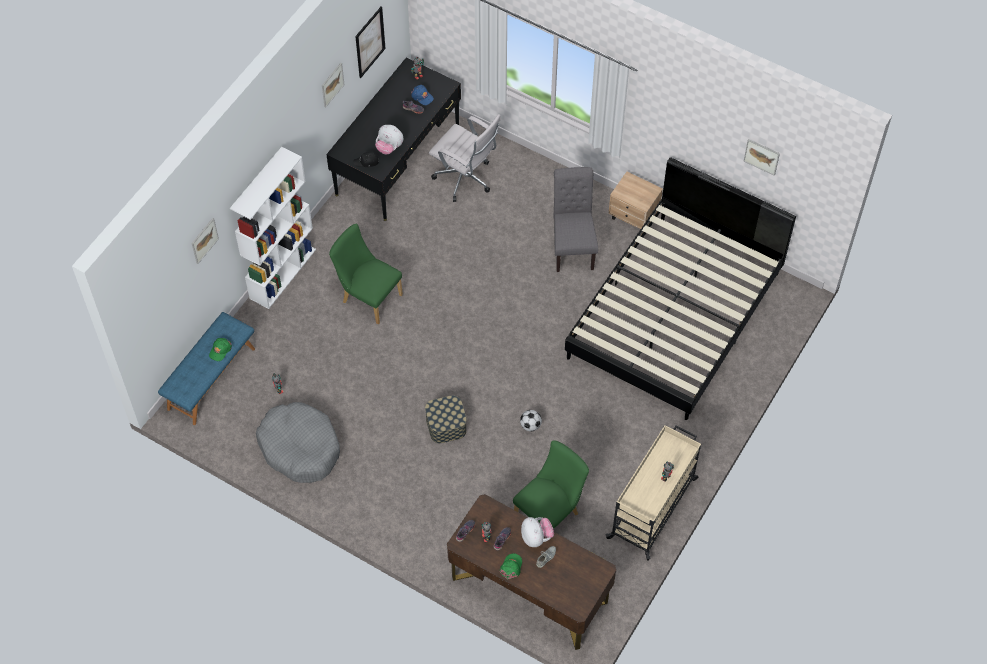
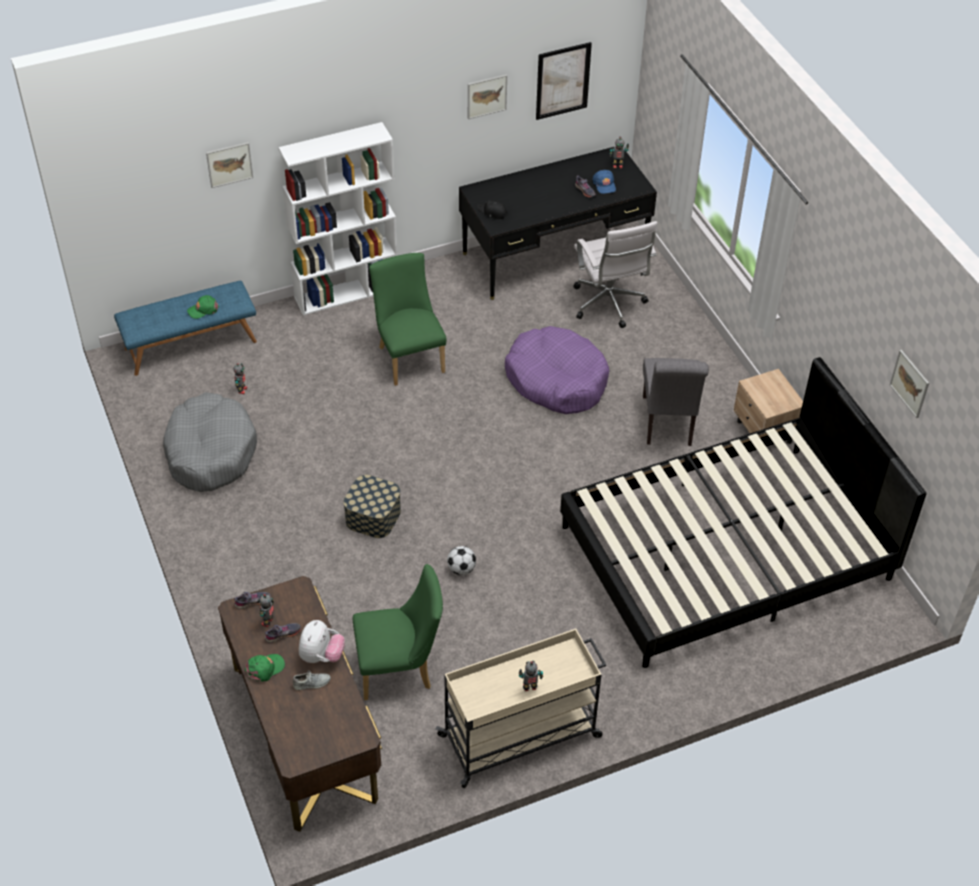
camera: 35 degrees right, 10 degrees down
plush toy [375,125,403,154] -> none
grey chair [553,167,598,272] -> grey chair turned 150 degrees clockwise [643,358,709,446]
none -> purple dog bed [505,326,609,414]

